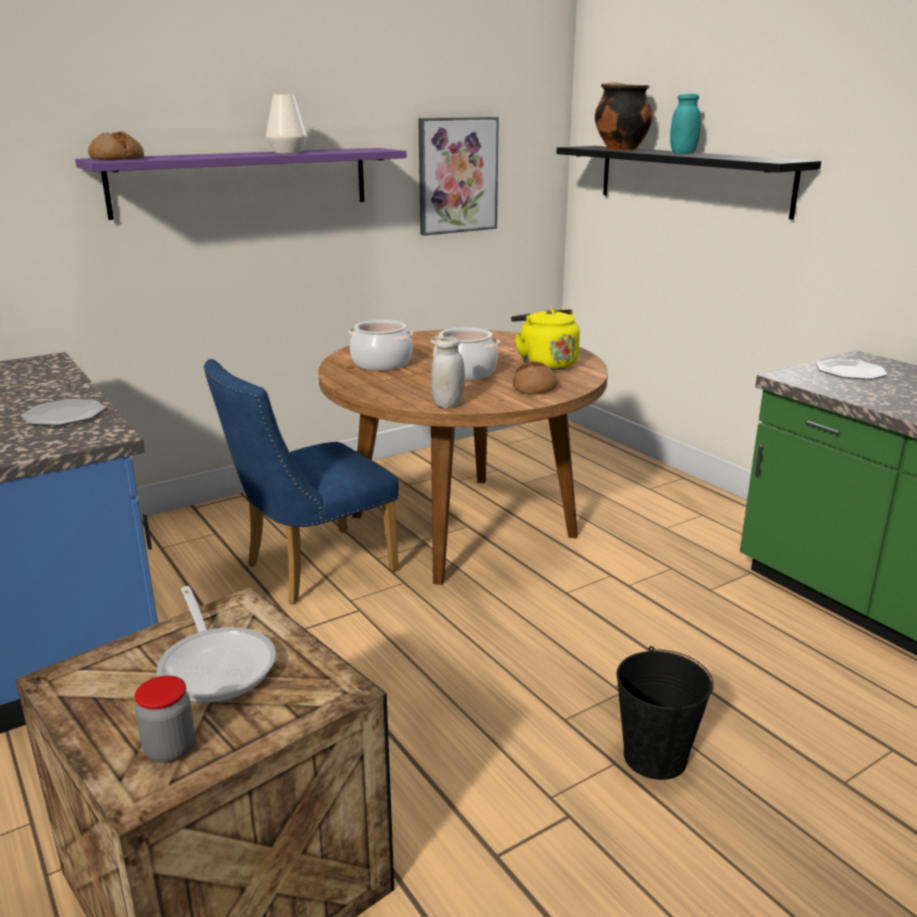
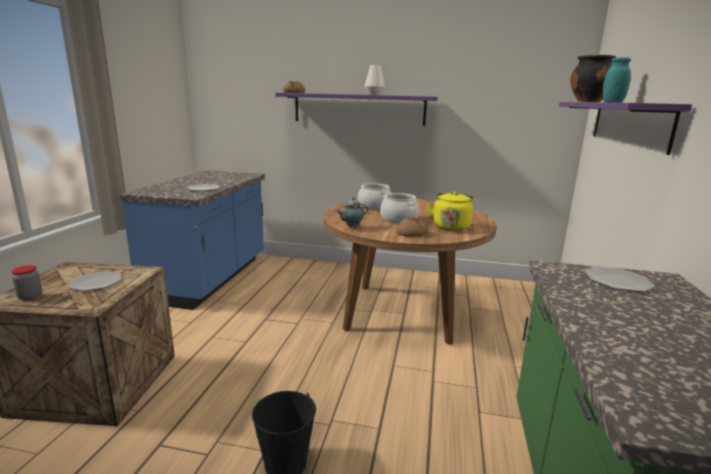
camera: 45 degrees right, 5 degrees down
frying pan [157,586,276,703] -> plate [68,271,121,291]
blue chair [204,359,399,604] -> none
picture [418,117,499,236] -> none
white jar [431,337,465,408] -> teapot [336,197,368,228]
black shelf [556,146,821,220] -> purple shelf [559,102,692,155]

